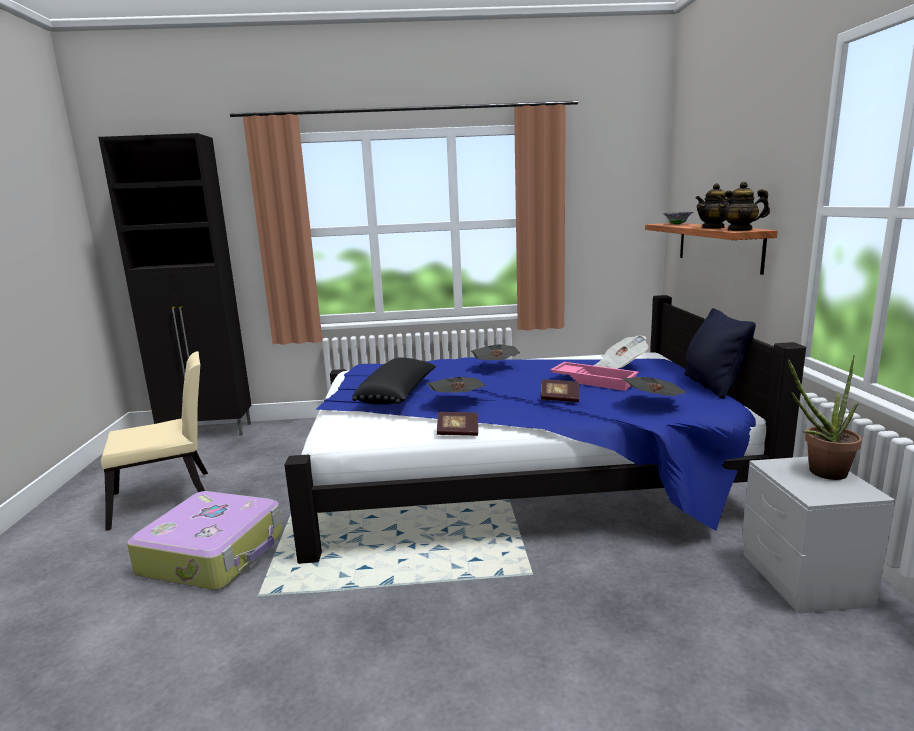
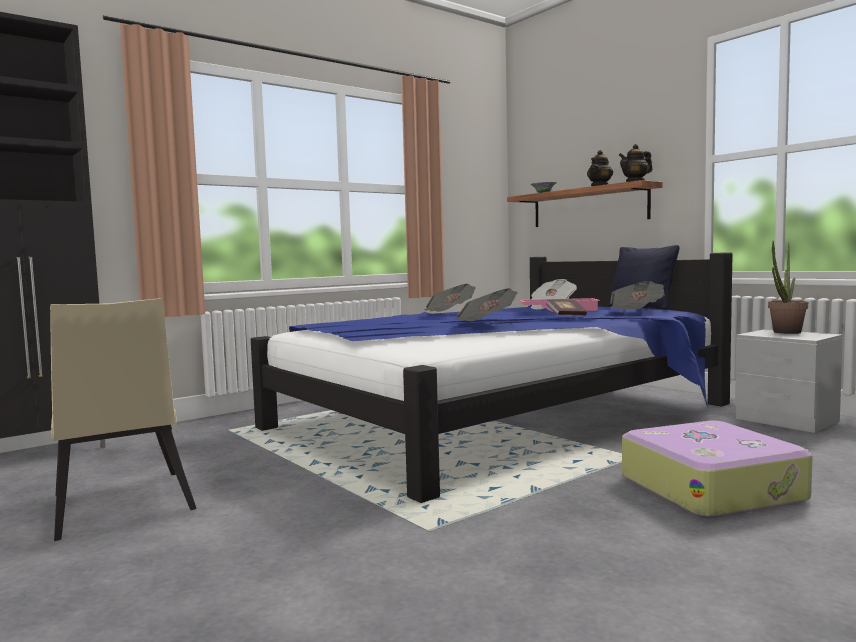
camera: 35 degrees left, 10 degrees down
beige chair [101,351,208,531] -> beige chair turned 120 degrees clockwise [50,298,197,541]
suitcase [127,491,283,590] -> suitcase moved to [622,421,813,519]
black pillow [352,357,436,405] -> none
book [437,412,478,436] -> none

